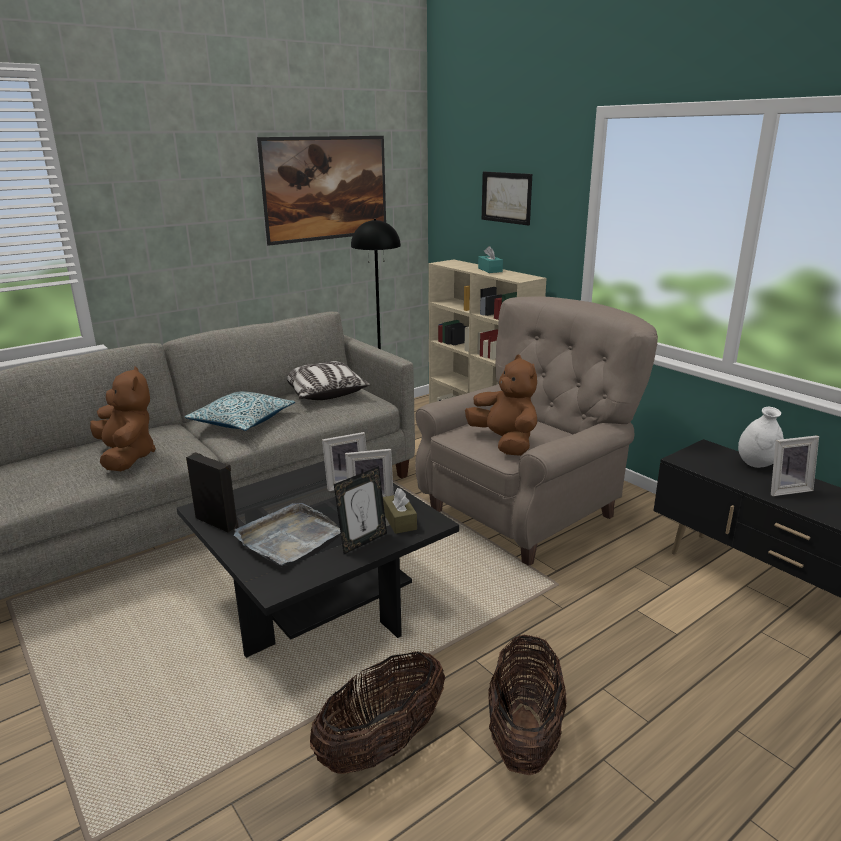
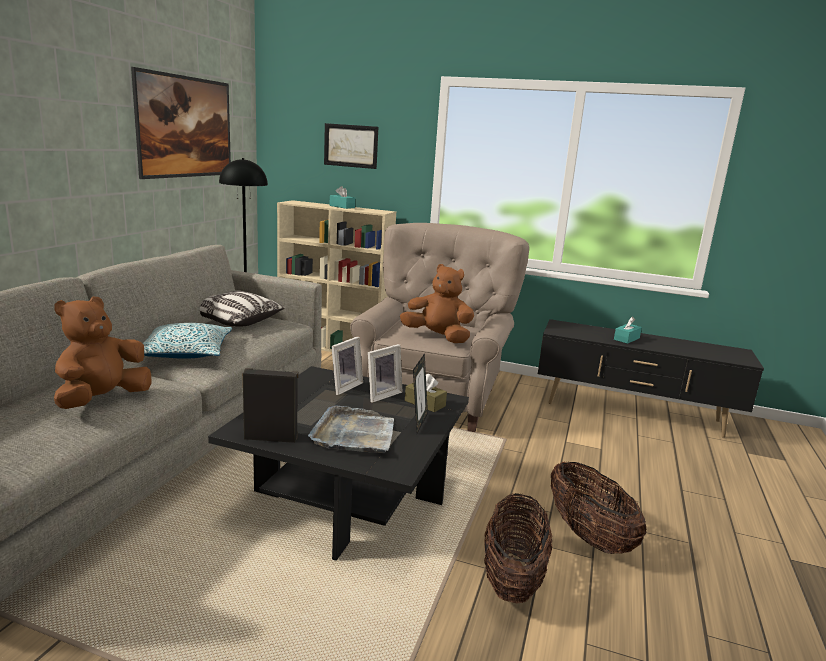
camera: 35 degrees left, 5 degrees down
brown plush toy [90,366,156,471] -> brown plush toy turned 90 degrees counterclockwise [54,297,152,409]
white vase [738,407,784,468] -> none
picture frame [771,435,819,496] -> turquoise tissue box [614,317,642,344]

